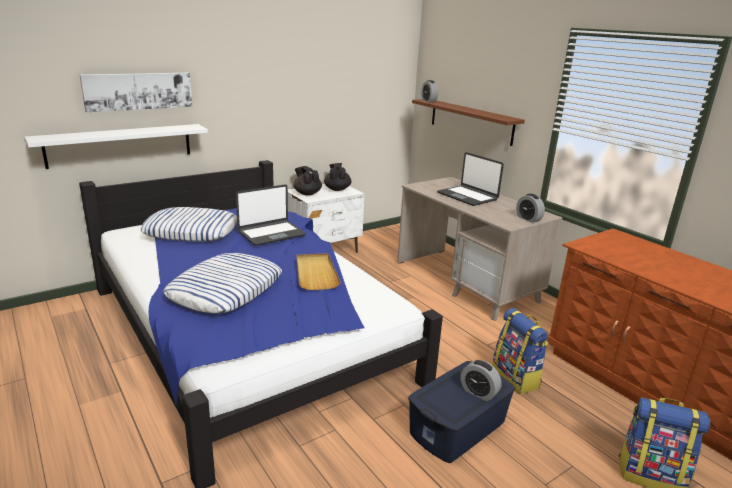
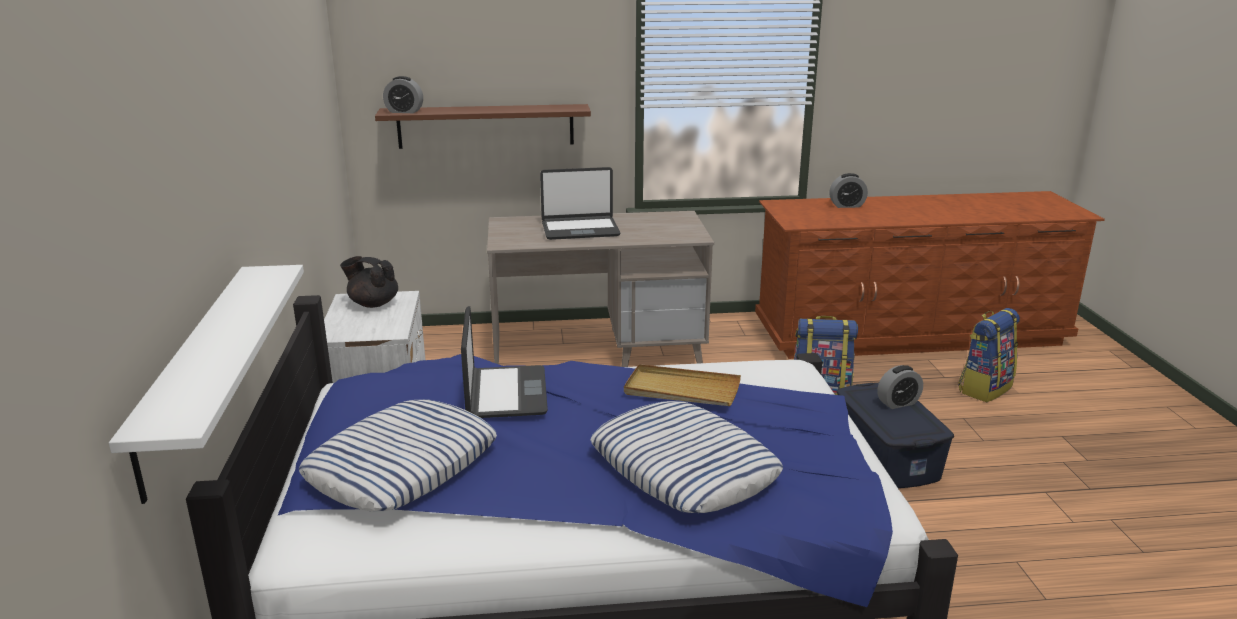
camera: 60 degrees left, 0 degrees up
picture [80,73,192,112] -> none
black teapot [294,166,322,195] -> none
alarm clock [516,194,545,223] -> alarm clock moved to [829,173,868,208]

